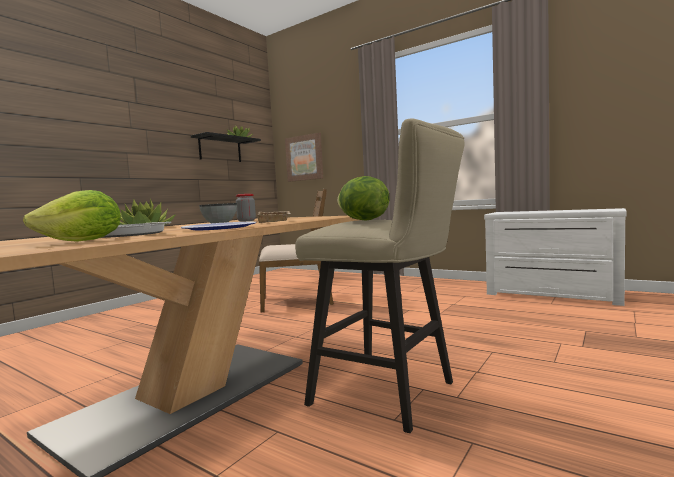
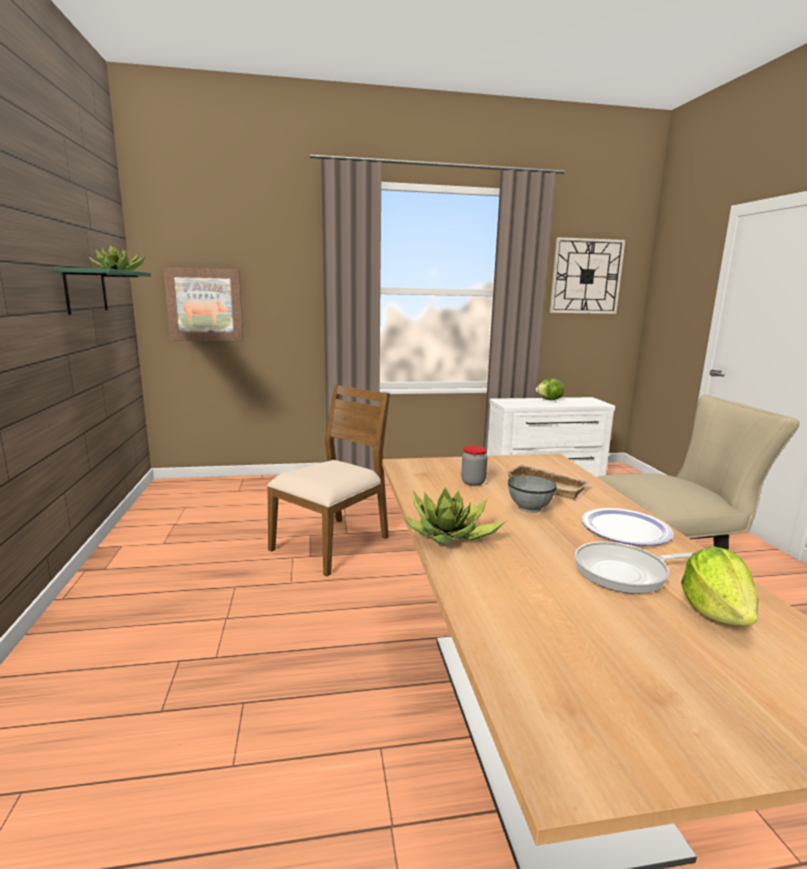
camera: 45 degrees left, 10 degrees up
black shelf [191,132,261,162] -> green shelf [54,267,151,315]
lettuce [337,176,389,221] -> lettuce moved to [535,379,564,400]
none -> wall clock [550,237,625,314]

